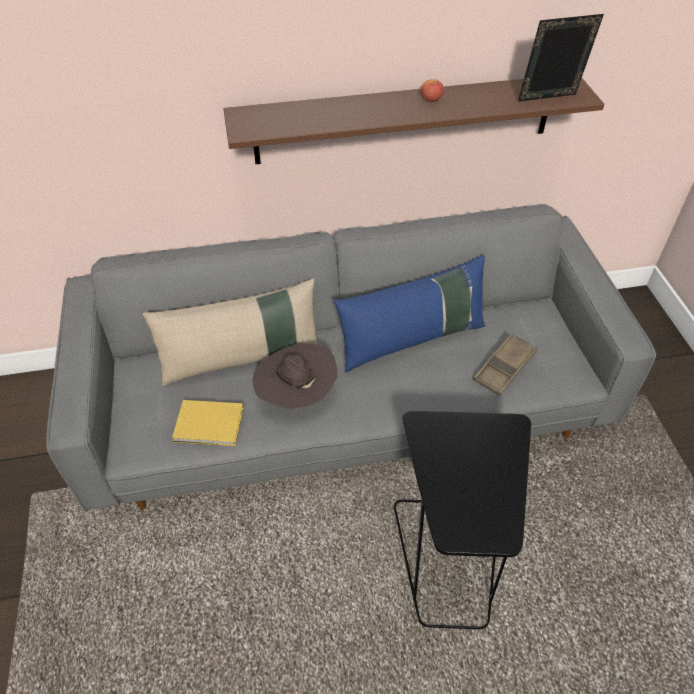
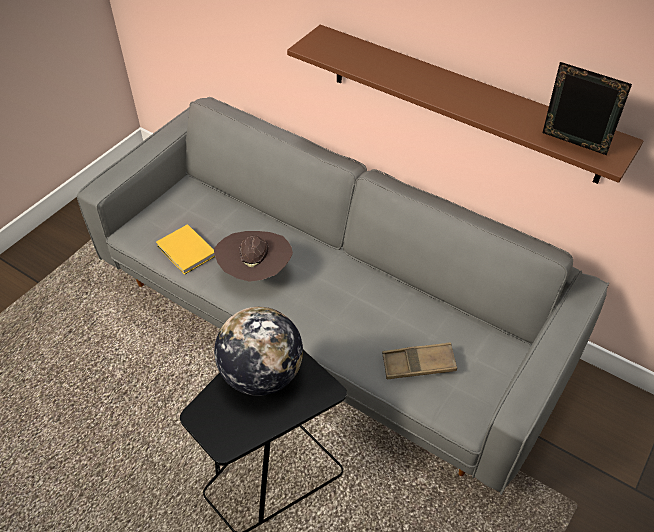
camera: 45 degrees right, 0 degrees up
beige pillow [143,278,318,386] -> none
blue pillow [334,255,485,373] -> none
apple [421,79,444,102] -> none
none -> globe [214,307,303,396]

